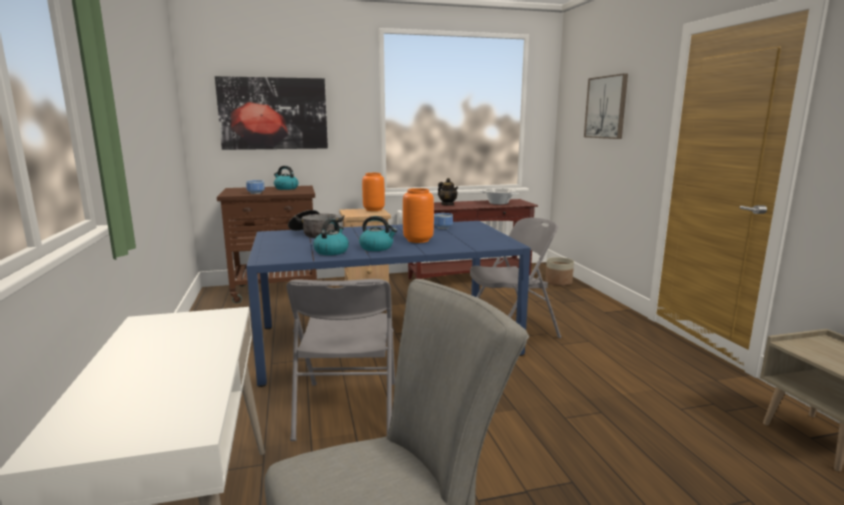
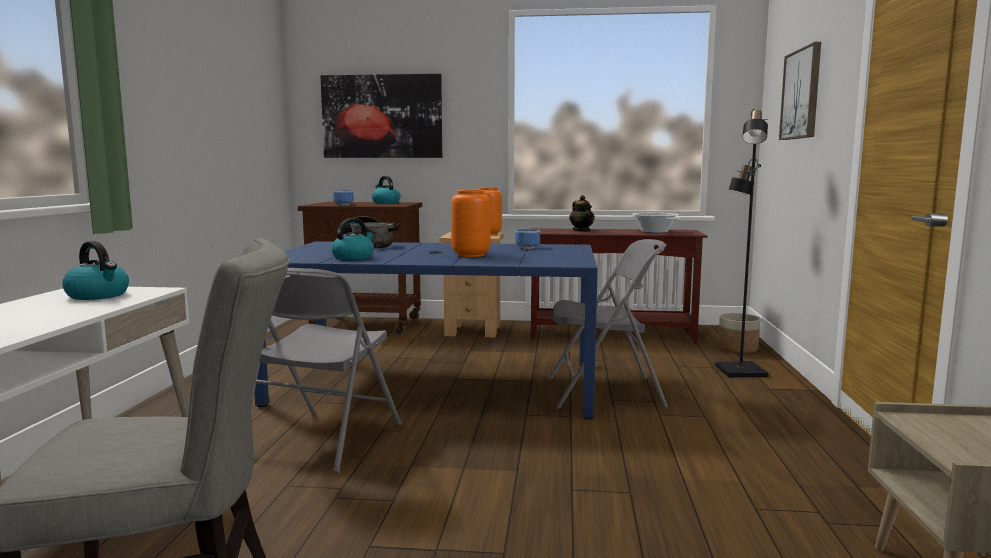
camera: 20 degrees right, 5 degrees down
kettle [359,216,397,251] -> kettle moved to [62,241,129,300]
none -> black floor lamp [714,108,768,377]

